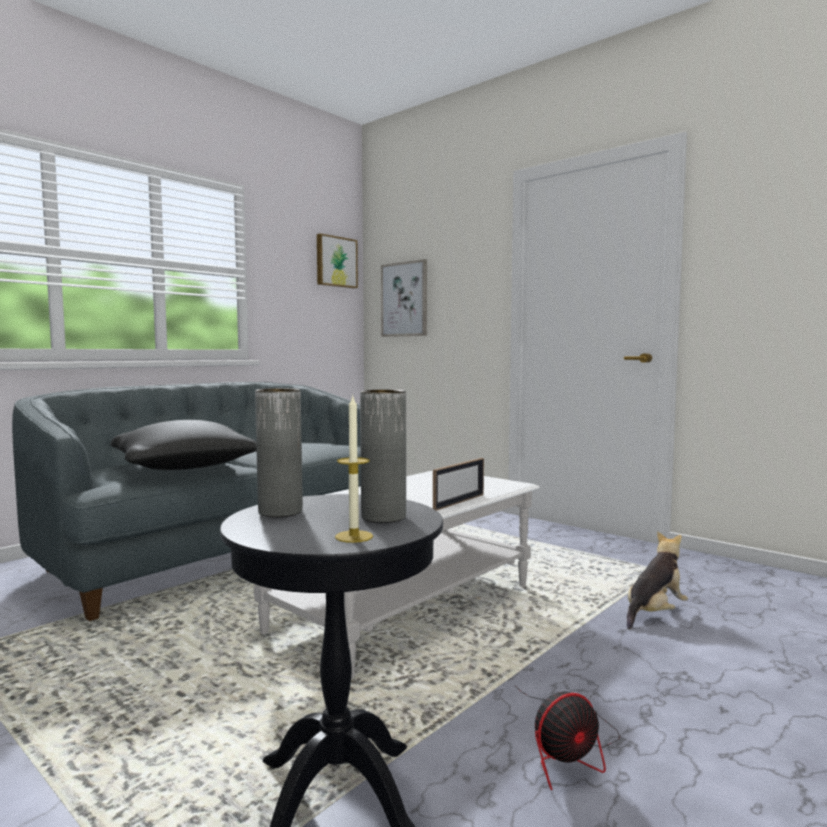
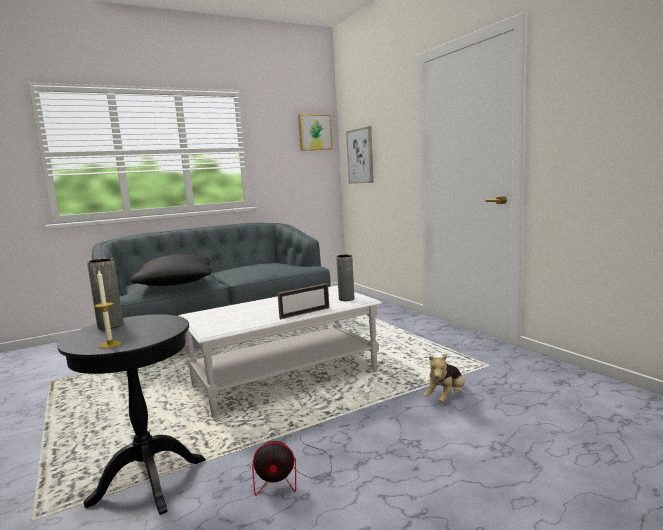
camera: 20 degrees right, 5 degrees up
grey vase [360,389,406,523] -> grey vase moved to [336,254,354,301]
plush toy [627,531,688,629] -> plush toy turned 150 degrees clockwise [424,354,465,403]

